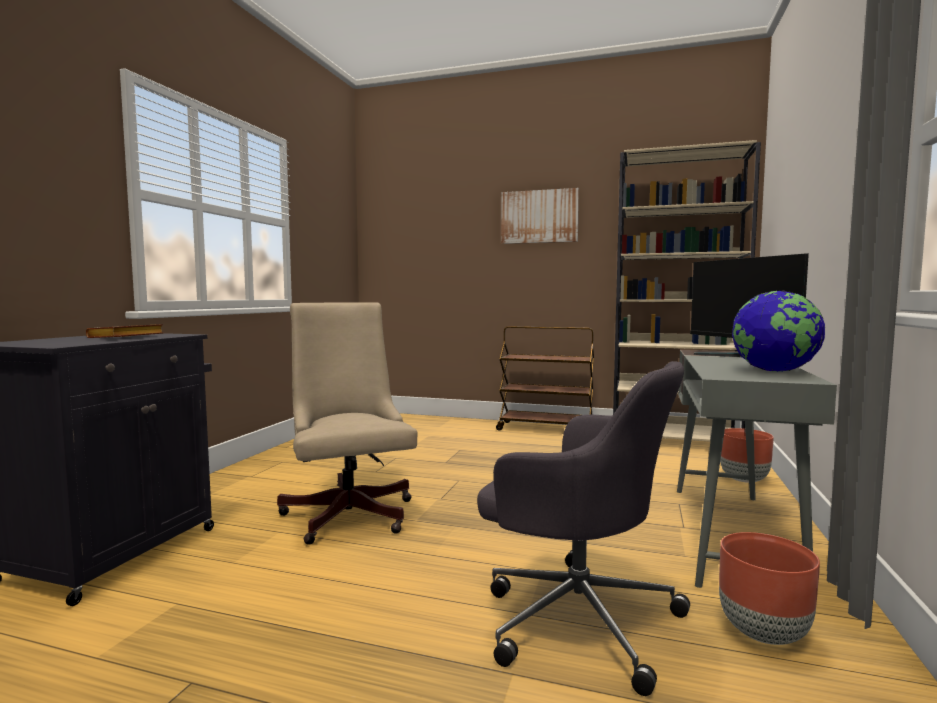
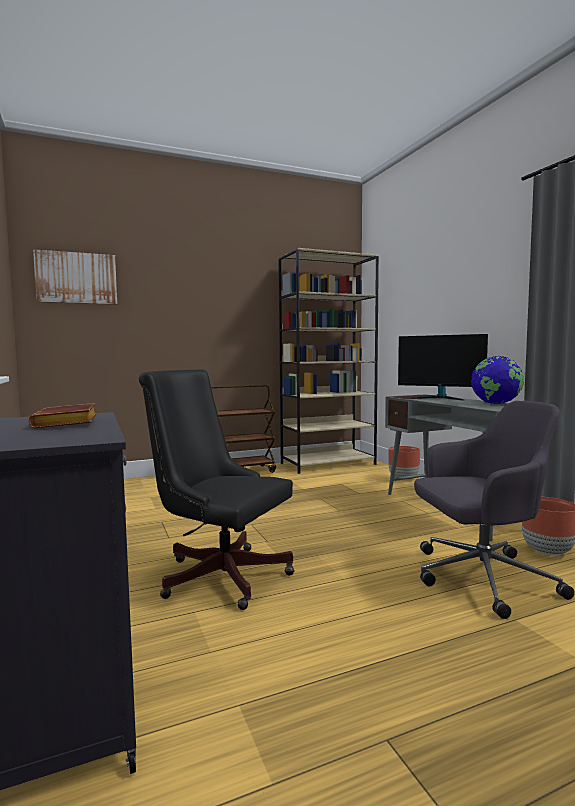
camera: 40 degrees left, 0 degrees up
beige office chair [277,303,417,545] -> black office chair [139,369,294,610]
picture [501,188,579,244] -> picture moved to [33,249,117,304]

